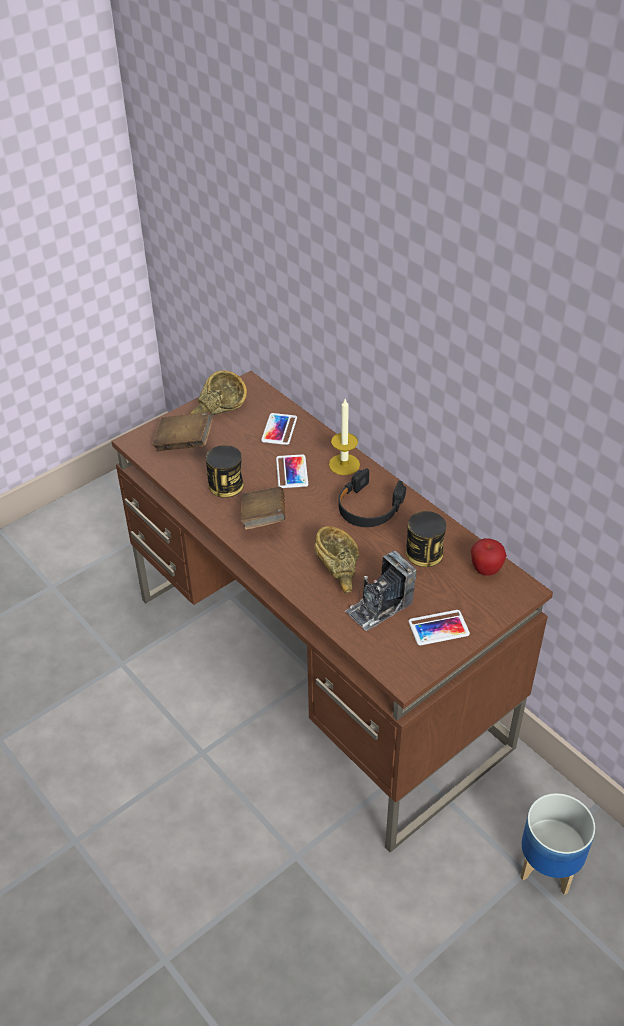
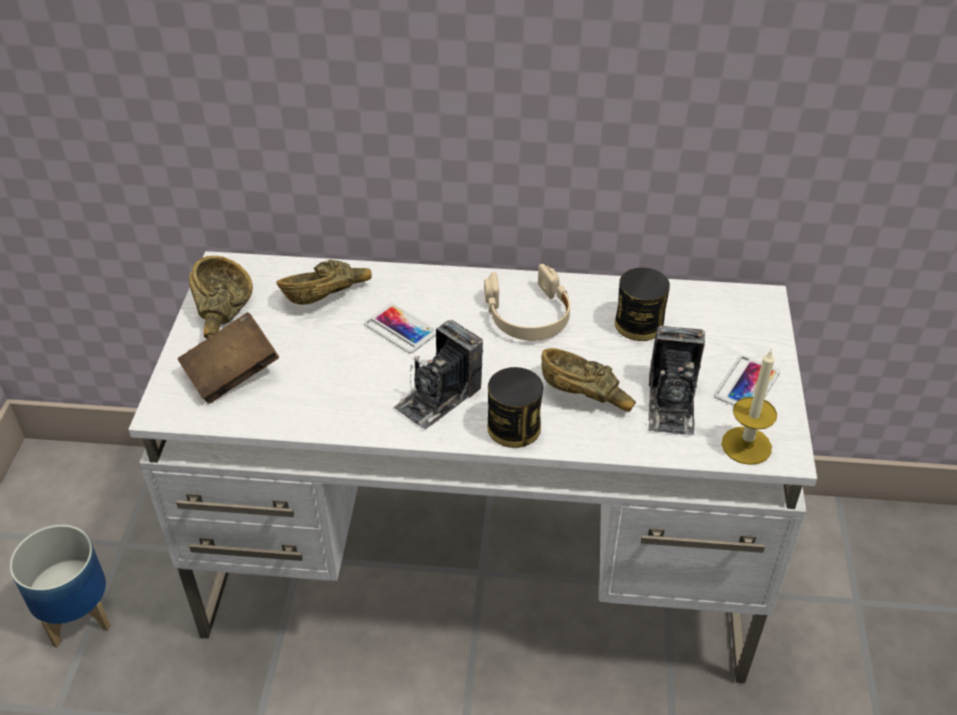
camera: 45 degrees left, 0 degrees up
brown desk [111,371,553,852] -> white desk [128,251,817,683]
can [206,445,244,498] -> can moved to [488,367,543,448]
brown book [241,487,286,530] -> camera [393,320,483,430]
phone [261,413,297,445] -> brown bowl [276,260,372,305]
candle [329,399,360,475] -> candle moved to [721,349,777,465]
black headphones [339,468,406,527] -> beige headphones [484,264,570,341]
apple [471,538,507,576] -> none
planter [520,793,595,895] -> planter moved to [10,525,111,648]

